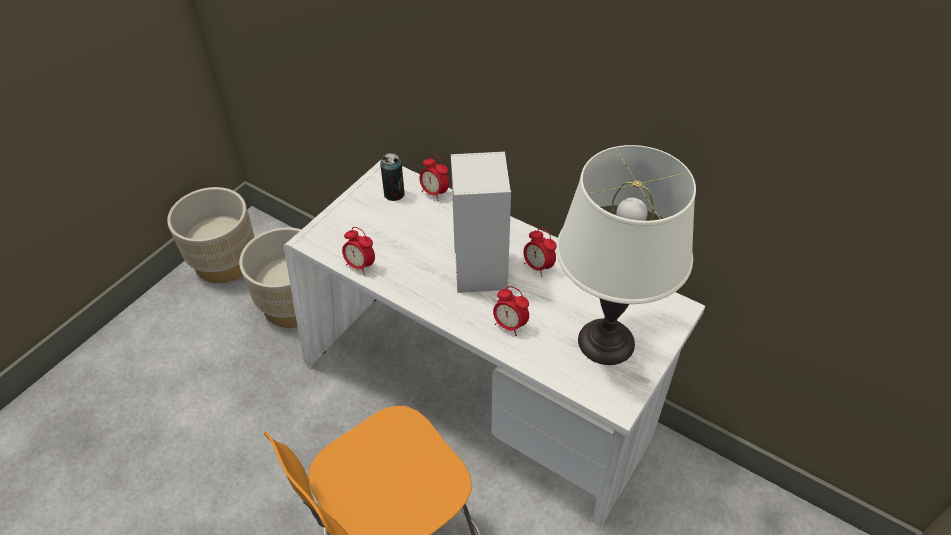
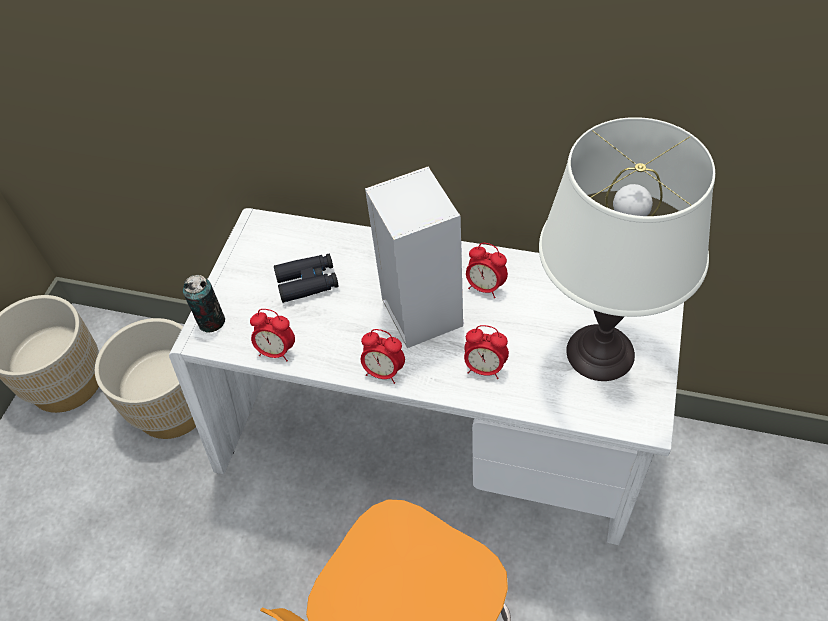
camera: 15 degrees left, 5 degrees up
can [380,153,405,201] -> can moved to [183,275,225,333]
alarm clock [420,155,449,201] -> alarm clock moved to [361,329,405,384]
none -> black binoculars [274,254,339,303]

